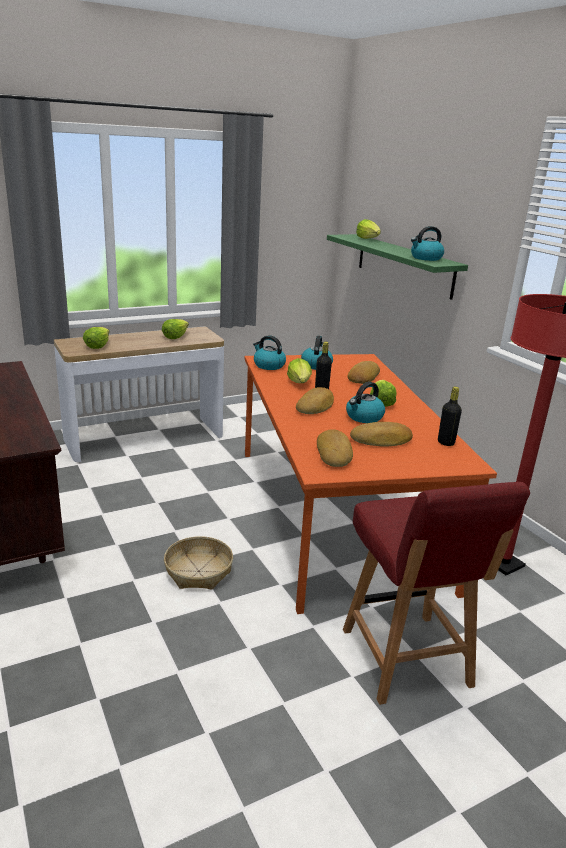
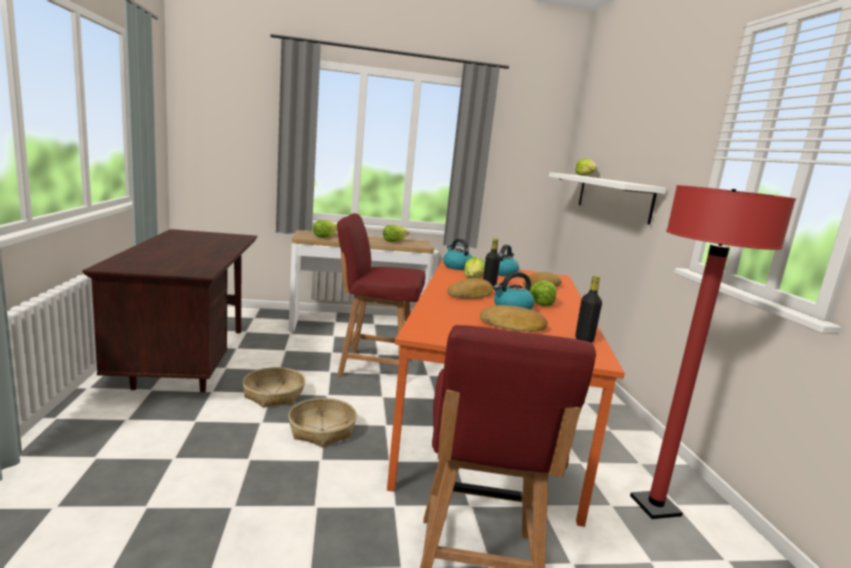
camera: 20 degrees right, 10 degrees down
bread [317,429,353,467] -> none
green shelf [327,234,468,300] -> white shelf [549,172,666,225]
kettle [411,226,444,261] -> none
none -> basket [243,367,305,408]
none -> red chair [337,213,426,377]

